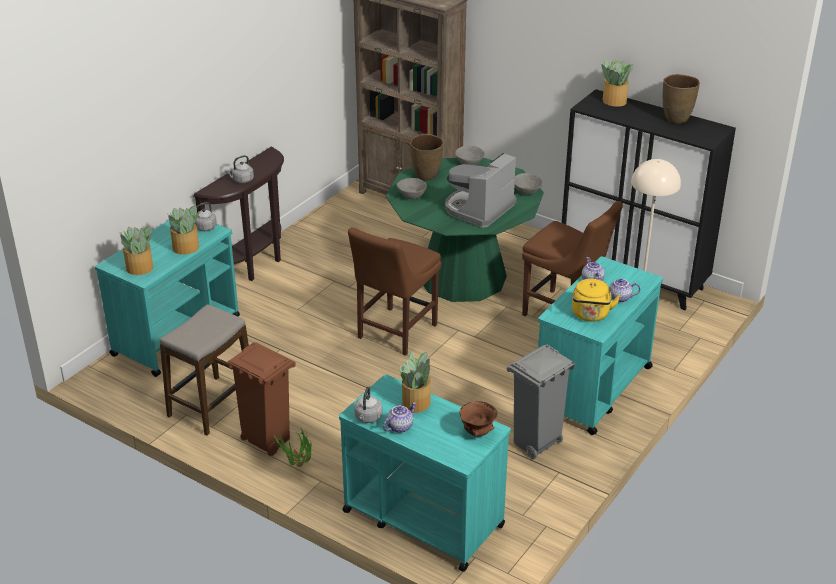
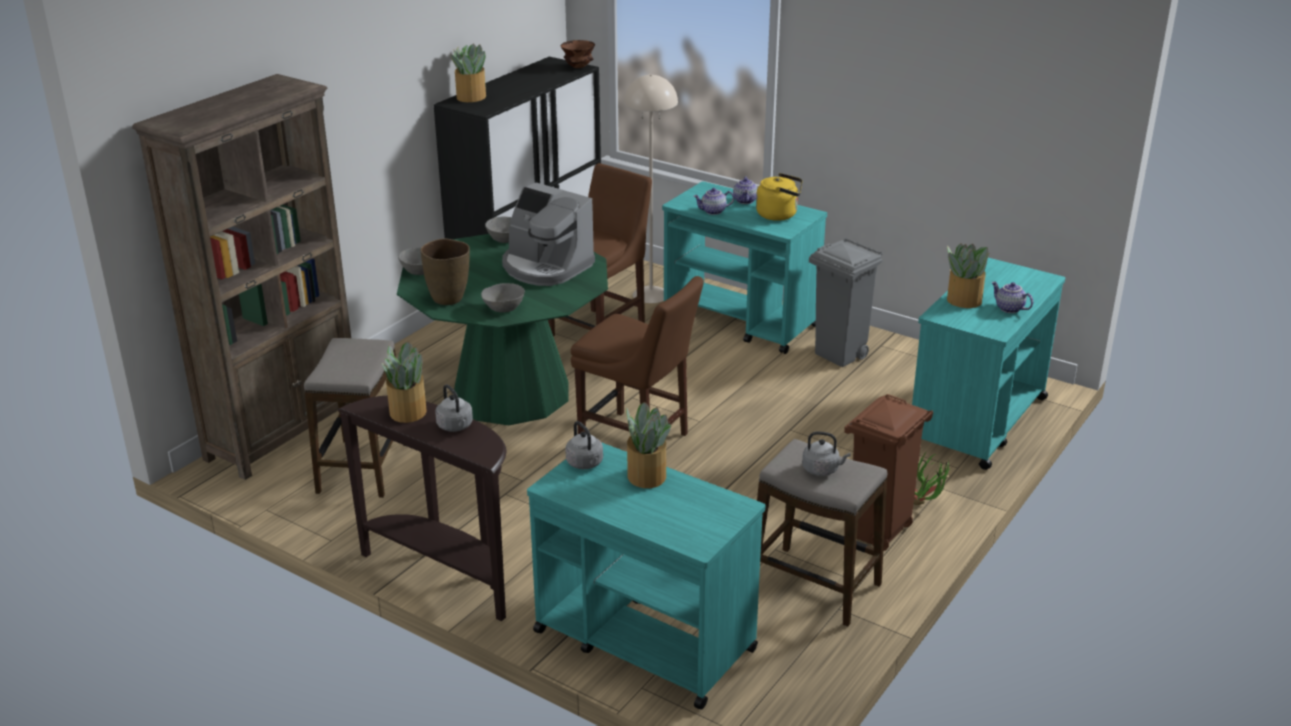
camera: 90 degrees left, 5 degrees down
potted plant [119,226,153,275] -> potted plant moved to [382,341,427,423]
grey kettle [354,386,382,423] -> grey kettle moved to [802,432,850,476]
brown bowl [460,401,497,437] -> brown bowl moved to [561,40,595,68]
brown vase [663,74,700,123] -> none
none -> stool [304,338,405,498]

